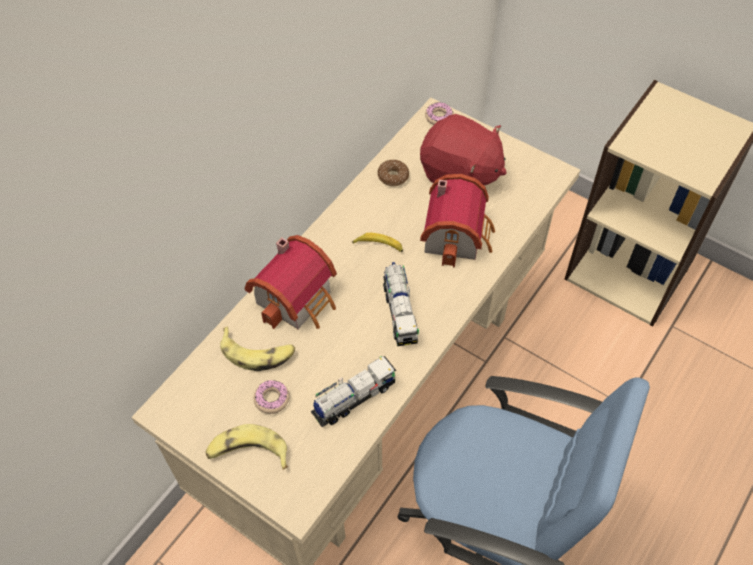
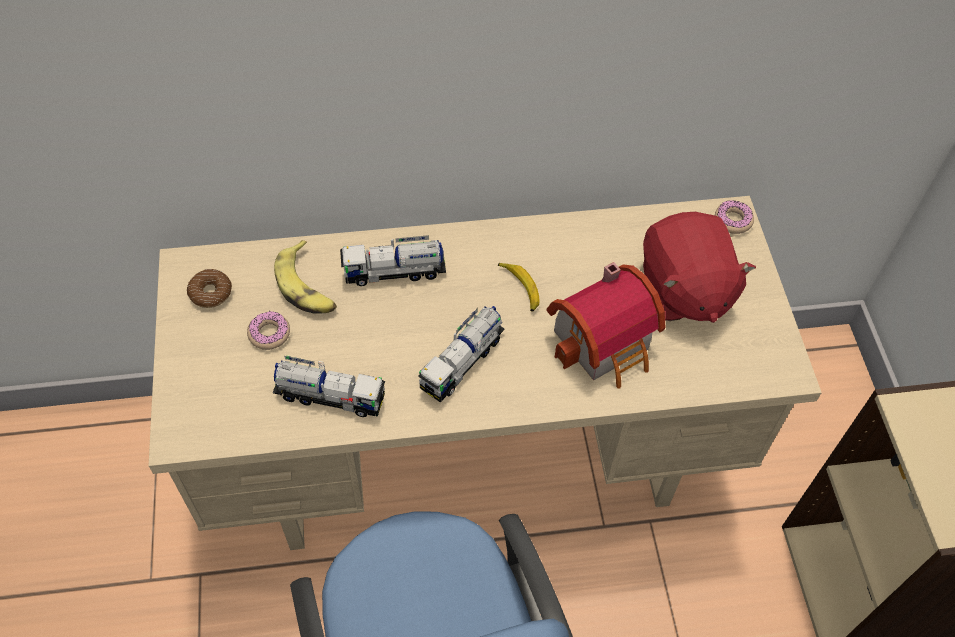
camera: 45 degrees right, 0 degrees up
banana [206,424,288,470] -> none
toy house [244,235,337,329] -> toy truck [340,235,446,286]
donut [377,160,409,186] -> donut moved to [187,269,232,308]

